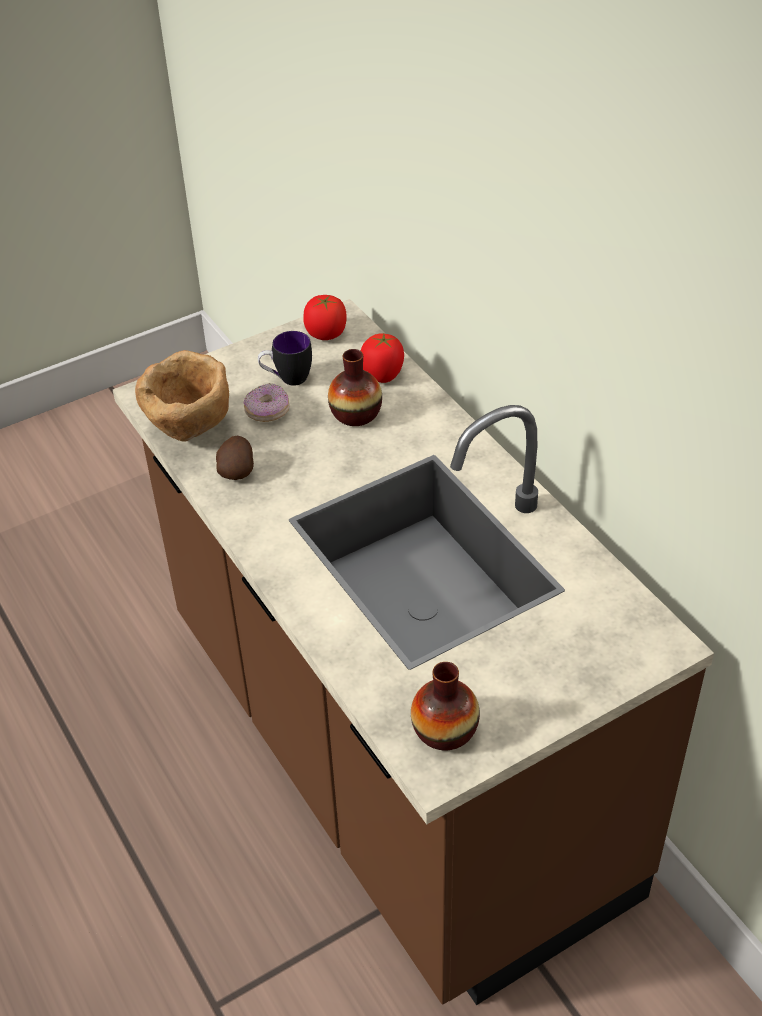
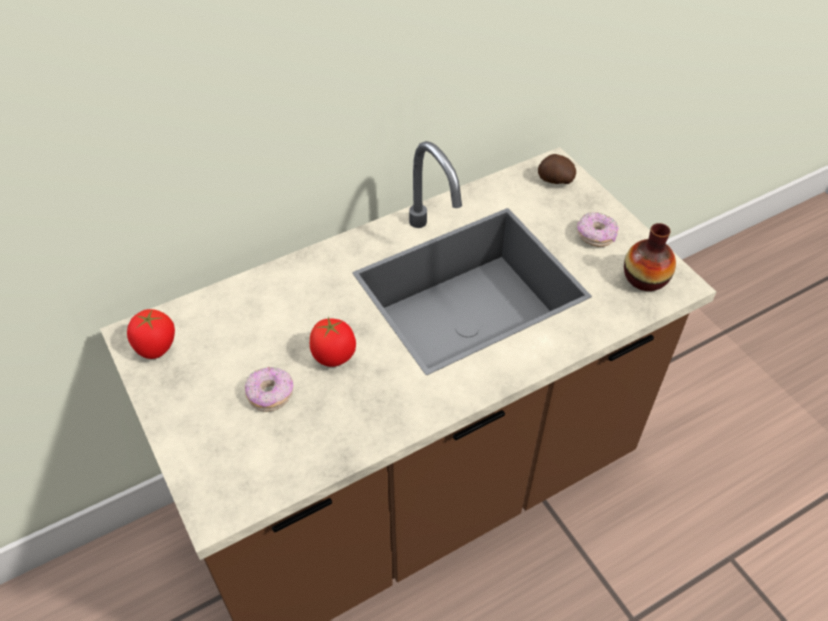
camera: 90 degrees left, 5 degrees up
brown bowl [135,350,229,442] -> none
potato [216,436,254,480] -> potato moved to [538,154,576,184]
mug [258,331,312,386] -> none
vase [328,349,382,426] -> none
tomato [361,333,404,383] -> tomato moved to [310,317,356,367]
none -> donut [577,212,619,247]

